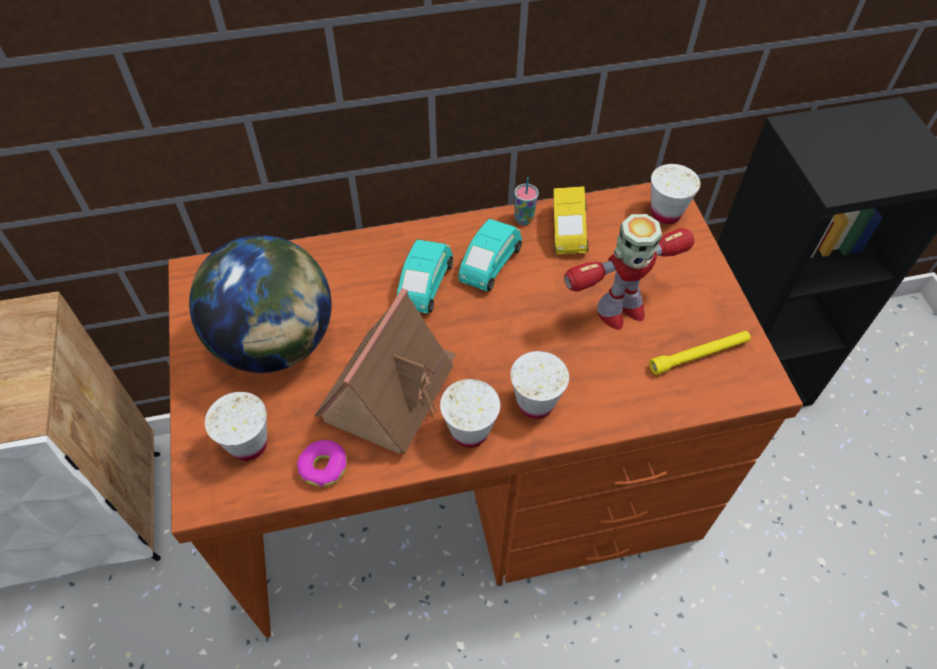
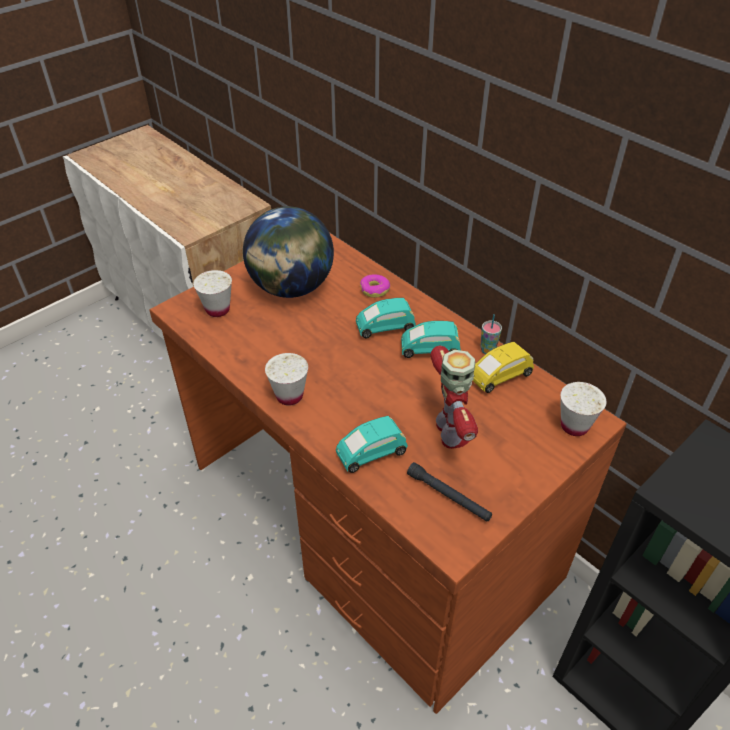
camera: 60 degrees right, 10 degrees down
donut [297,440,347,487] -> donut moved to [360,275,390,298]
toy house [314,288,456,454] -> none
white cup [510,351,569,419] -> none
toy robot [564,214,695,330] -> toy robot turned 135 degrees counterclockwise [430,346,478,449]
yellow flashlight [649,331,751,375] -> black flashlight [407,462,492,522]
none -> turquoise toy car [336,416,408,473]

